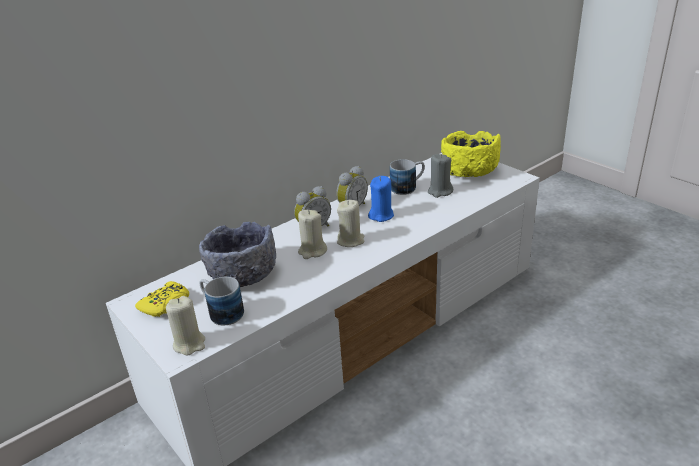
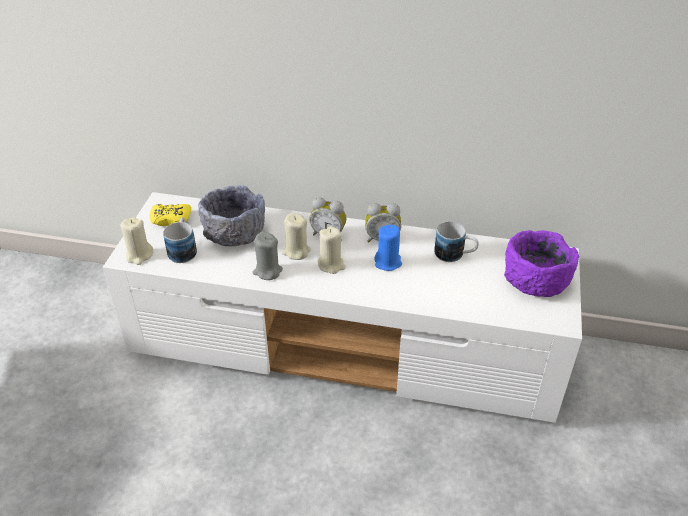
camera: 50 degrees right, 10 degrees up
grey candle [428,154,453,198] -> grey candle moved to [252,232,283,280]
yellow bowl [441,131,501,177] -> purple bowl [504,230,579,297]

